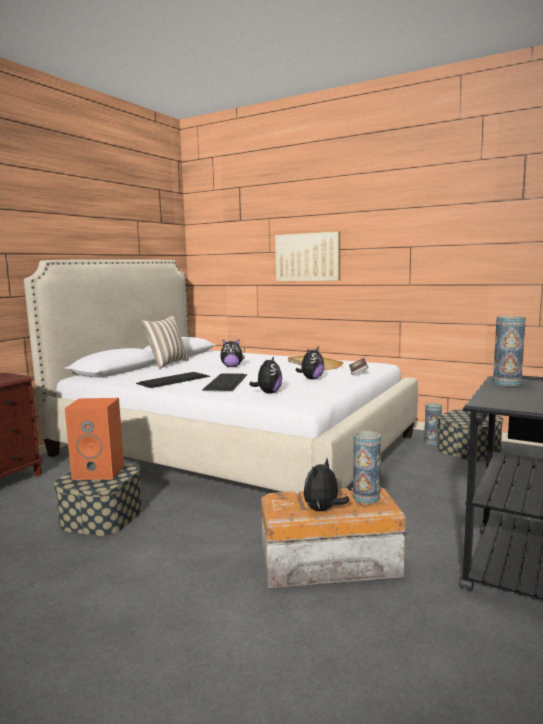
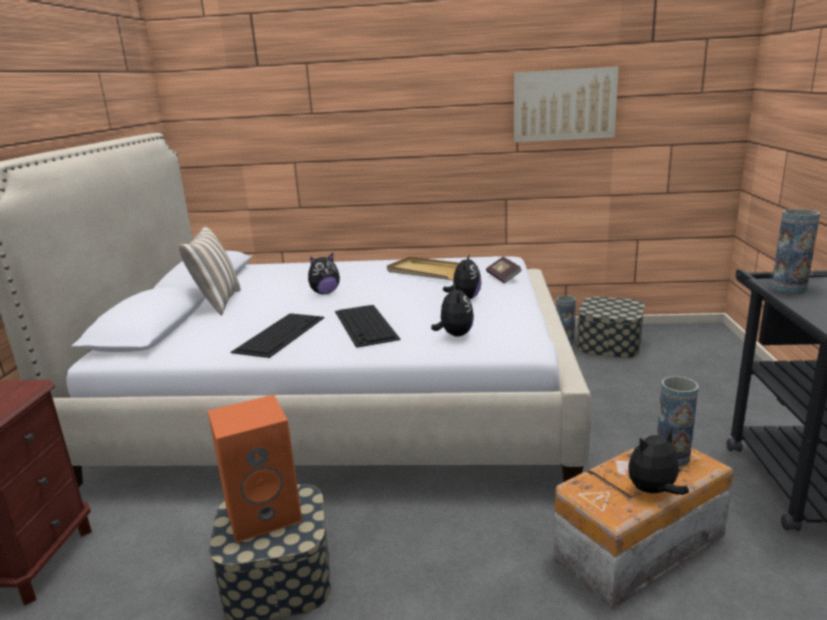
camera: 25 degrees left, 10 degrees up
picture [275,231,340,281] -> picture moved to [514,66,619,143]
plush toy [304,458,350,511] -> plush toy turned 60 degrees clockwise [628,429,689,495]

